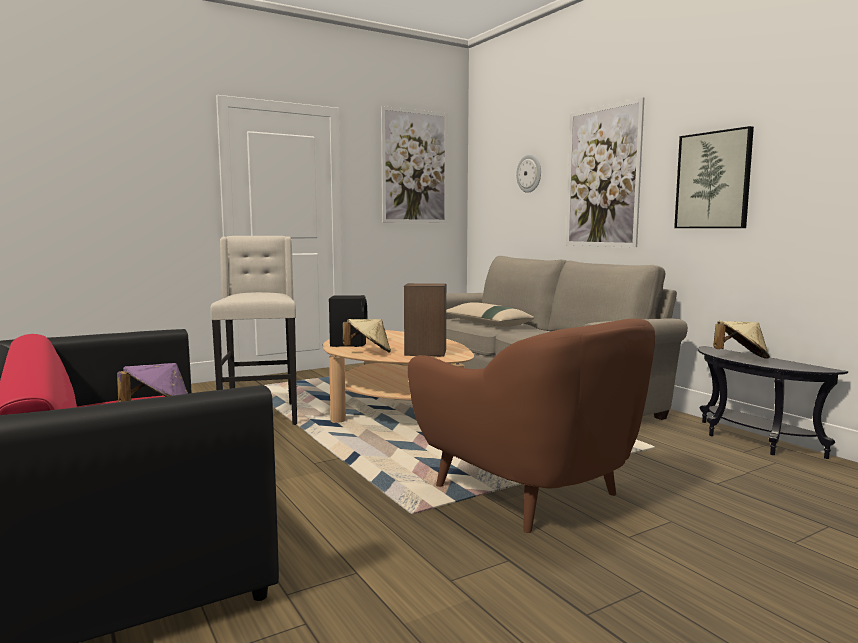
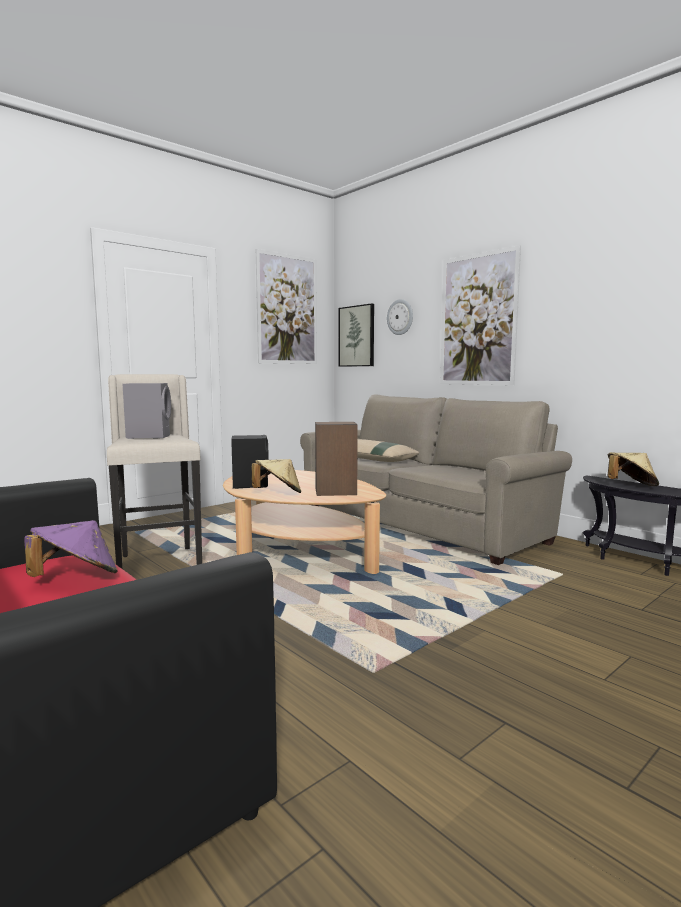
camera: 10 degrees left, 0 degrees up
brown armchair [408,319,655,533] -> none
picture [674,126,754,228] -> picture moved to [338,303,374,367]
none -> grey speaker [123,383,171,439]

